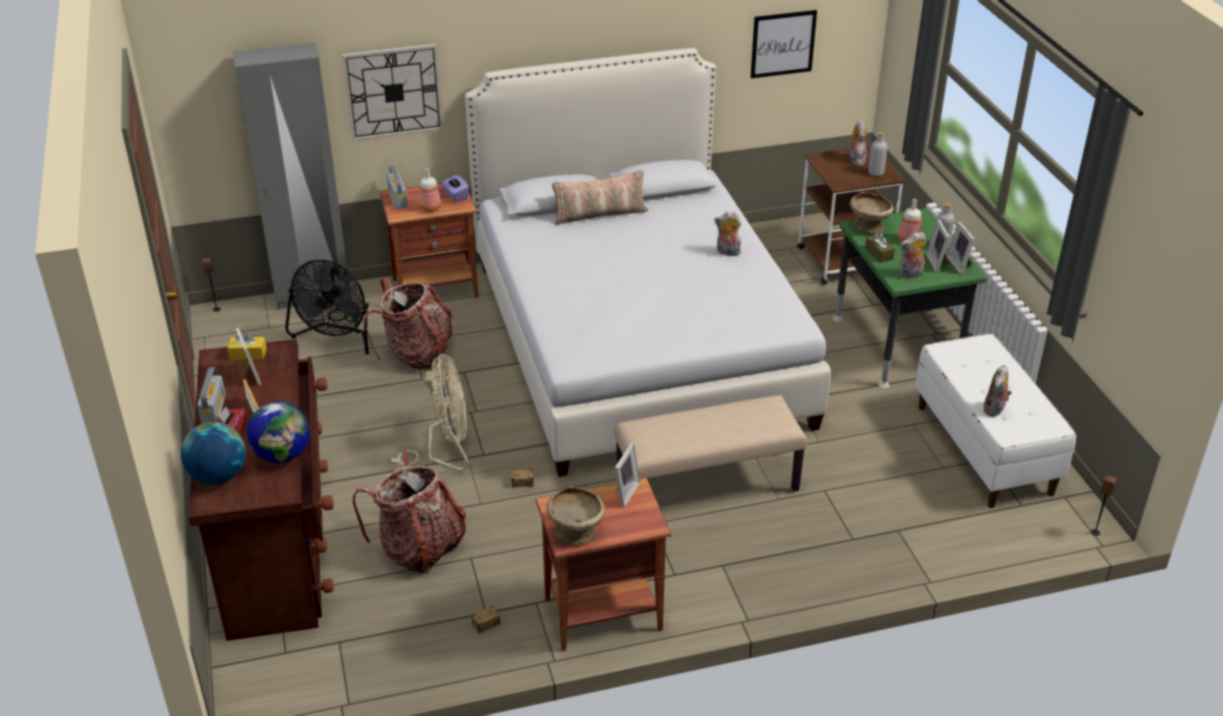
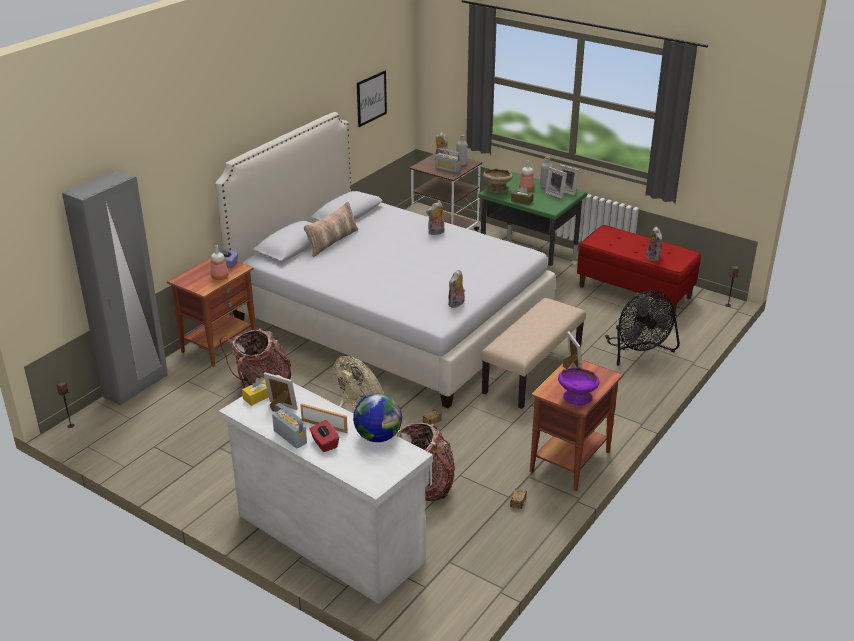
camera: 40 degrees left, 5 degrees down
globe [181,422,246,484] -> none
brown dresser [189,339,334,641] -> white dresser [219,375,433,604]
black fan [285,259,369,354] -> black fan moved to [605,291,680,365]
wall clock [342,44,444,141] -> none
radio [387,166,407,209] -> radio moved to [435,148,460,173]
beige bowl [547,486,605,545] -> purple bowl [558,367,600,405]
plush toy [899,232,926,279] -> plush toy moved to [448,269,465,308]
white bench [915,334,1076,508] -> red bench [577,225,701,317]

